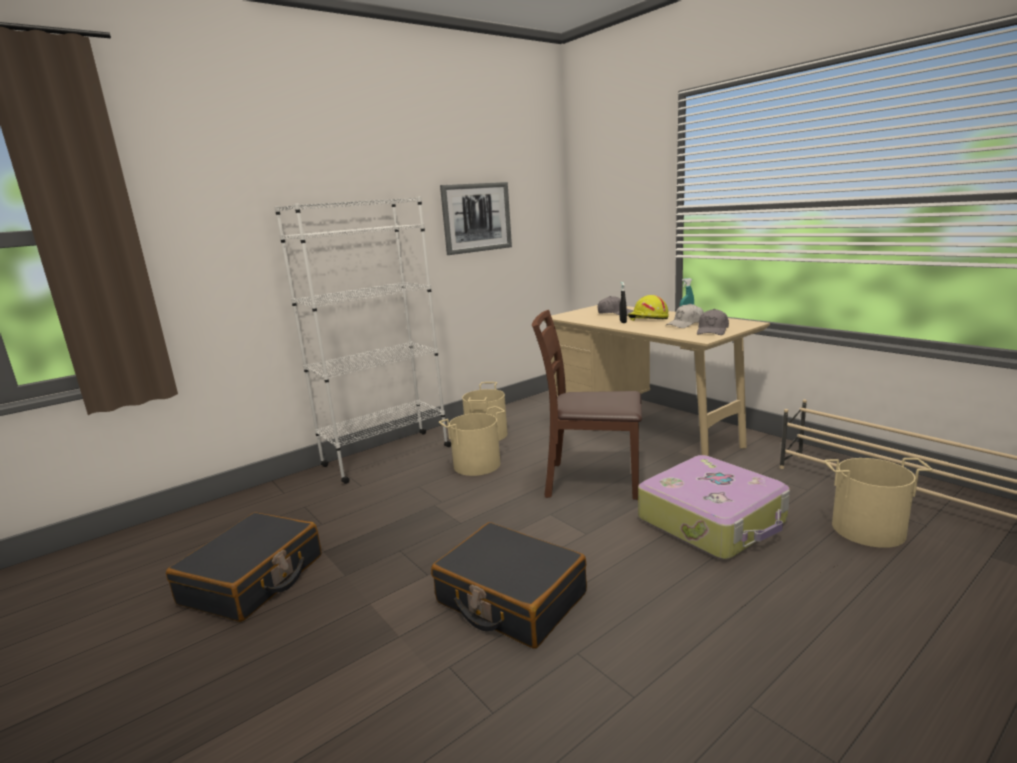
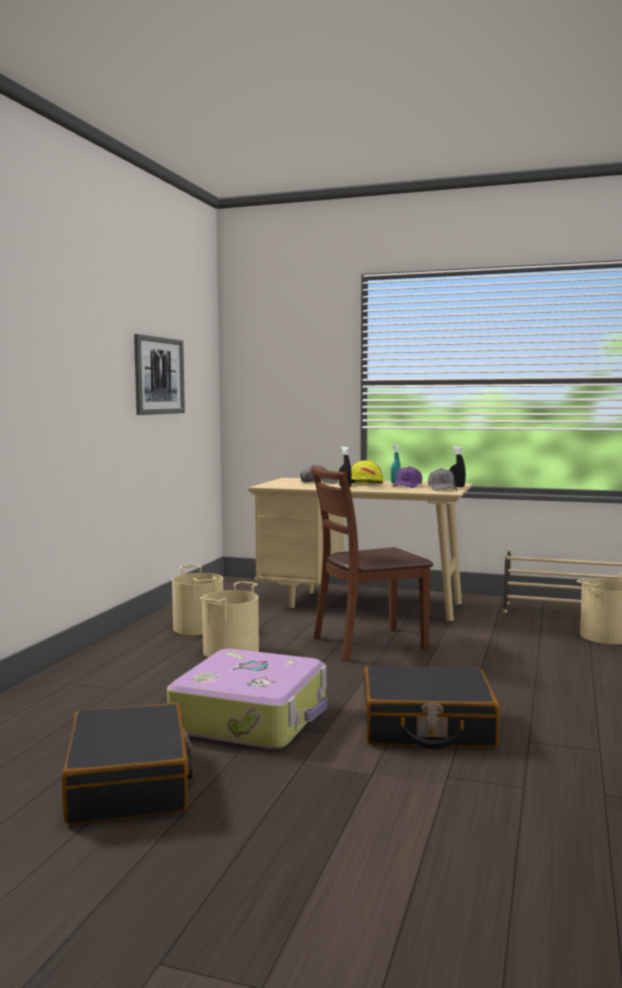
camera: 35 degrees left, 10 degrees down
white bookcase [275,196,451,484] -> none
suitcase [638,455,790,559] -> suitcase moved to [167,649,328,749]
white cap [666,304,704,328] -> purple cap [392,466,422,488]
none -> black spray bottle [449,446,466,487]

